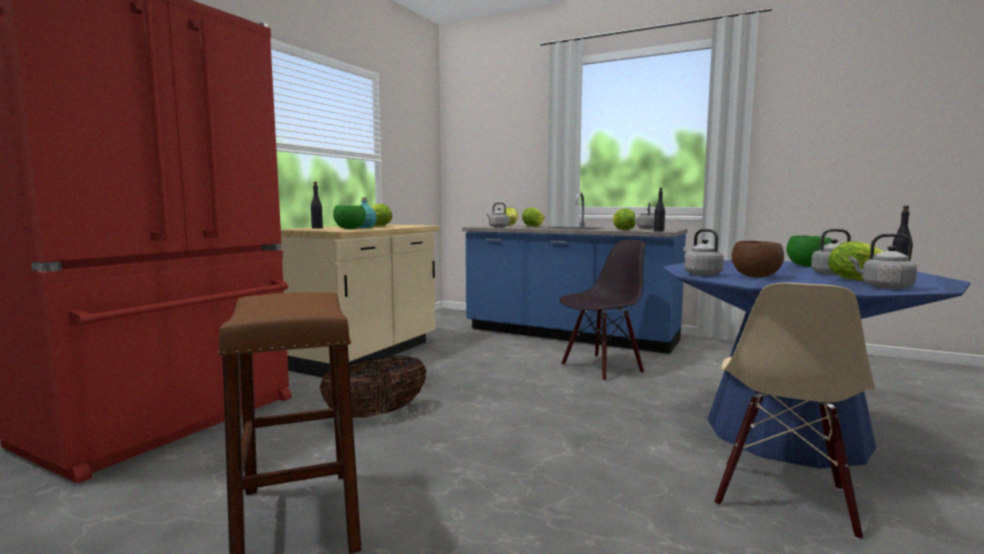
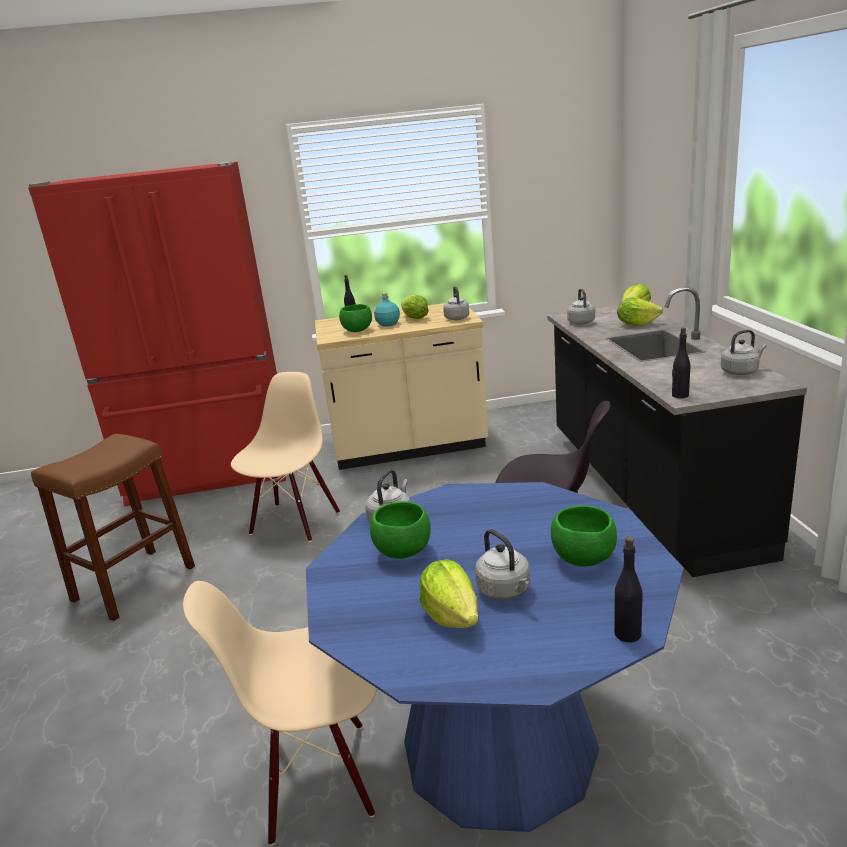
camera: 55 degrees right, 15 degrees up
basket [319,356,426,418] -> beige chair [231,372,340,542]
blue counter [462,192,687,354] -> black counter [547,287,807,577]
lettuce [613,208,636,230] -> none
brown bowl [732,241,784,278] -> green bowl [370,501,431,559]
grey kettle [849,234,917,289] -> grey kettle moved to [443,286,469,320]

